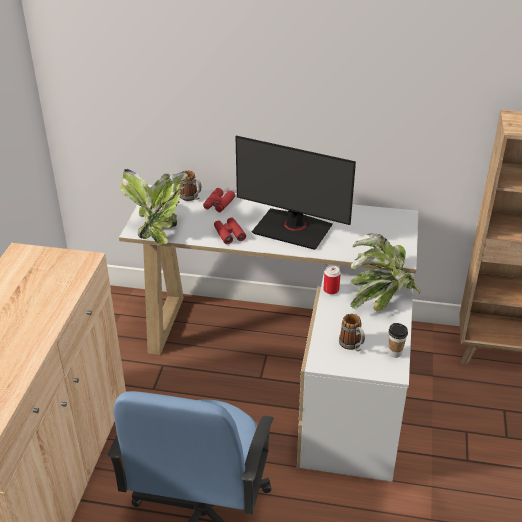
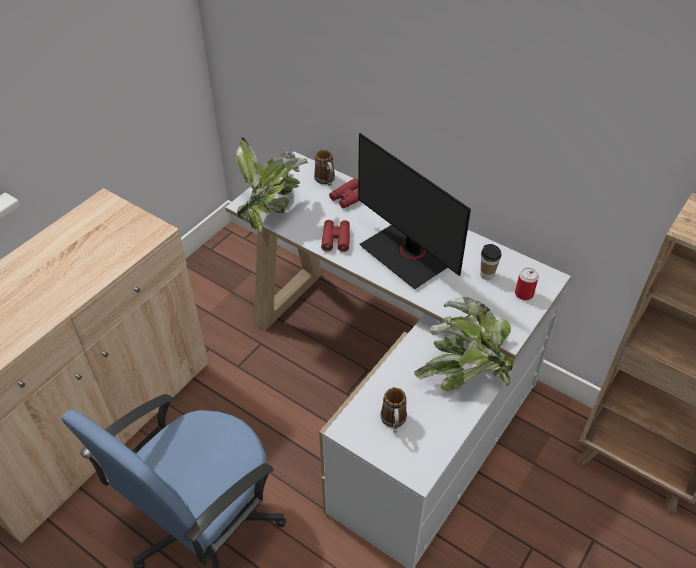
camera: 25 degrees right, 10 degrees up
can [323,266,341,295] -> can moved to [515,267,539,300]
cup [389,323,408,358] -> cup moved to [480,244,502,280]

